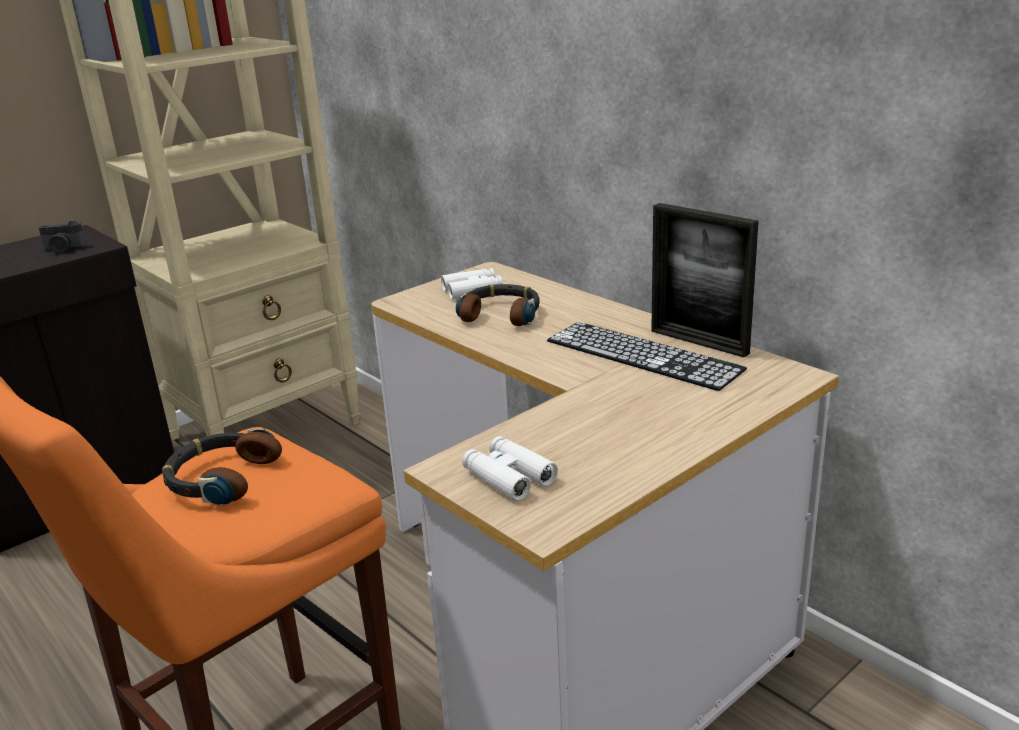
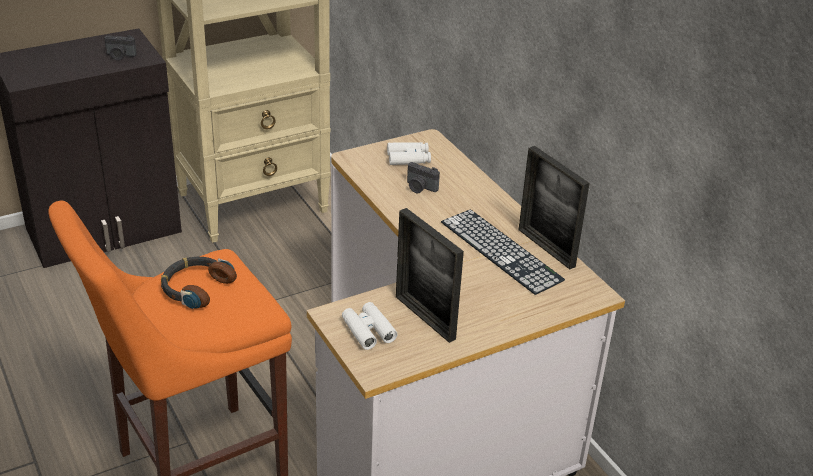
camera: 10 degrees right, 10 degrees up
headphones [456,284,540,326] -> camera [407,162,440,193]
none -> picture frame [396,208,464,343]

